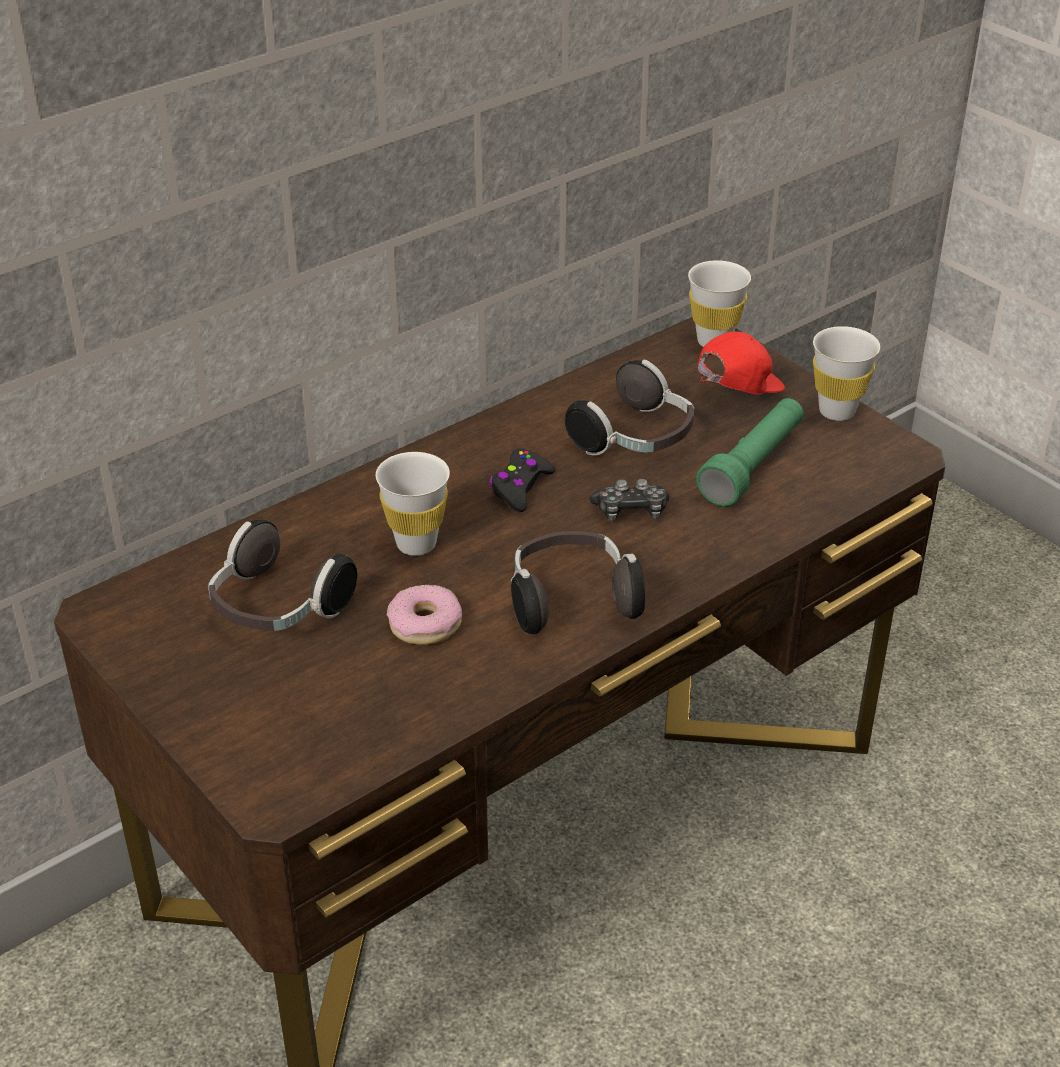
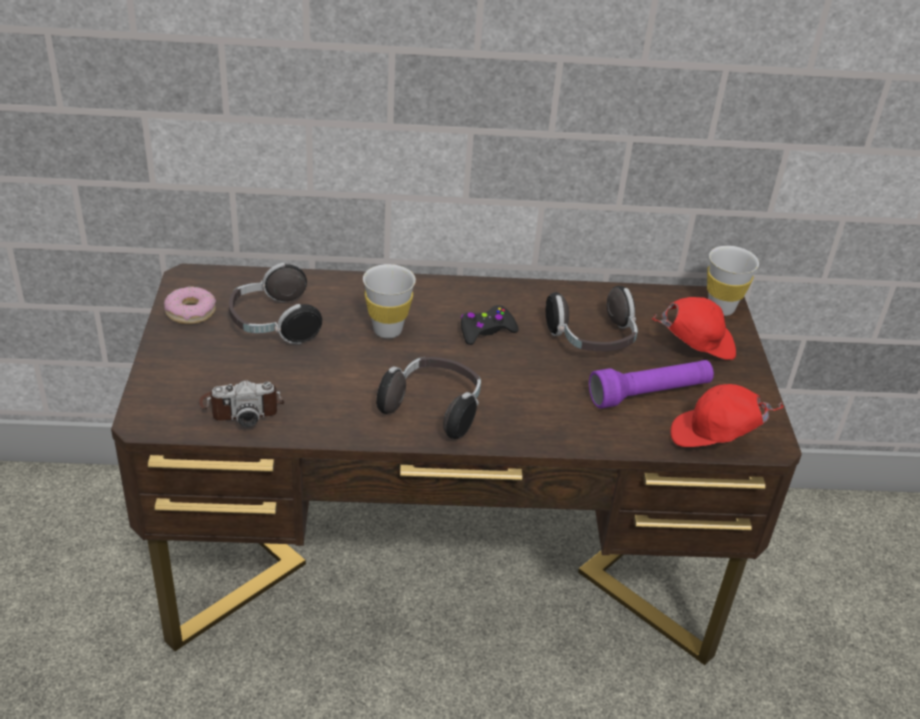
camera: 35 degrees right, 0 degrees up
donut [387,585,462,645] -> donut moved to [164,287,216,324]
game controller [590,479,669,521] -> none
green flashlight [696,398,804,507] -> purple flashlight [589,360,714,409]
white cup [813,326,880,421] -> none
none -> camera [199,380,284,427]
none -> red cap [670,384,784,447]

